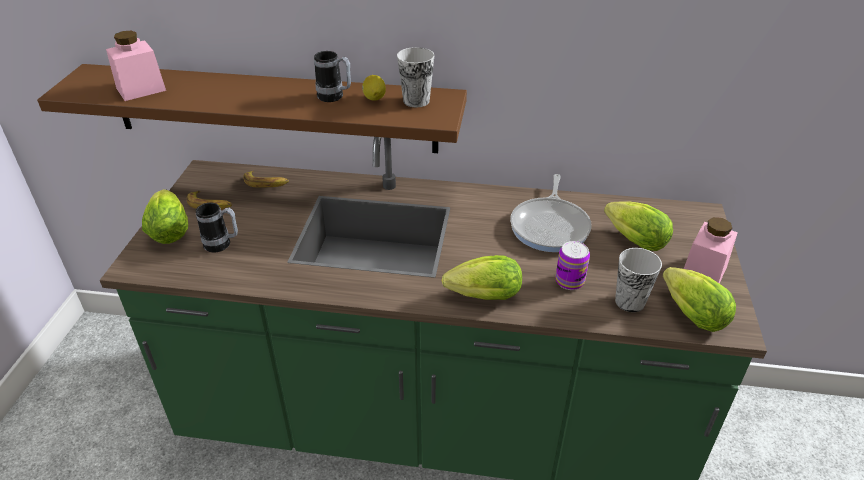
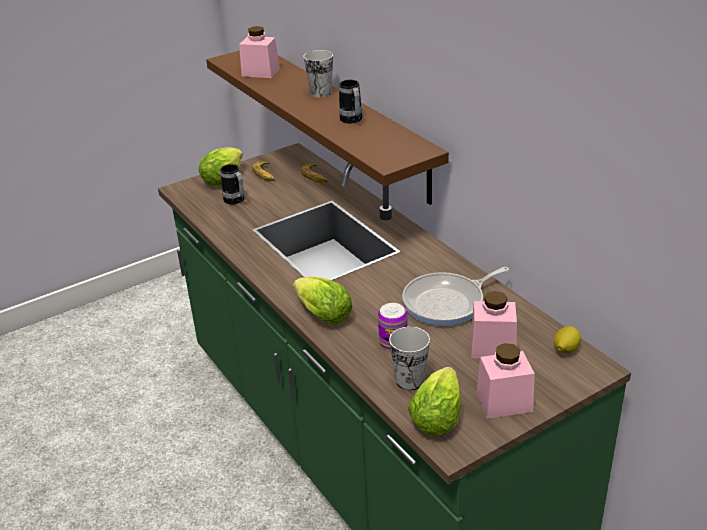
camera: 50 degrees right, 5 degrees down
lemon [362,75,386,101] -> lemon moved to [554,326,581,353]
cup [397,47,434,107] -> cup moved to [303,50,333,98]
lettuce [604,201,673,251] -> pink jar [471,291,517,358]

